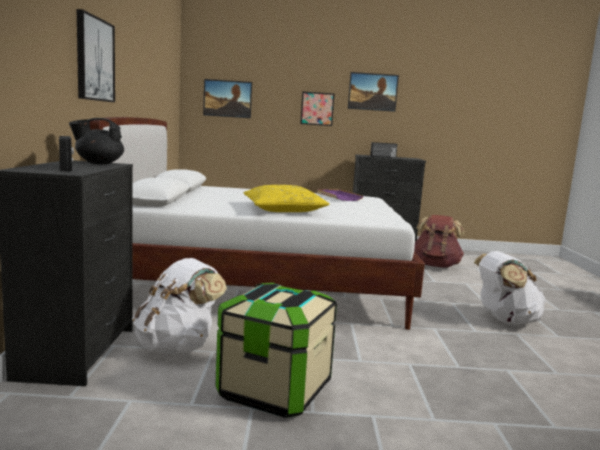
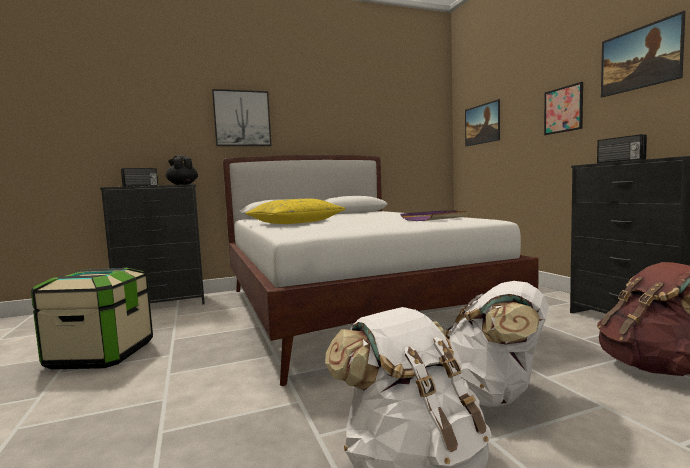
camera: 70 degrees right, 5 degrees down
white backpack [132,258,227,354] -> white backpack moved to [445,281,549,408]

